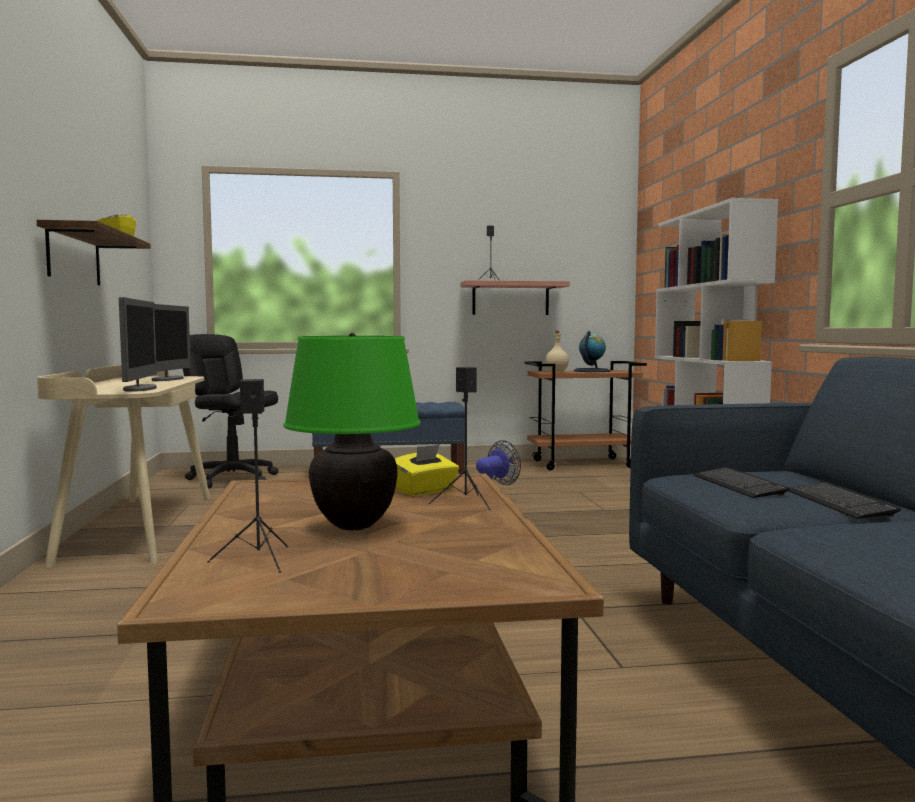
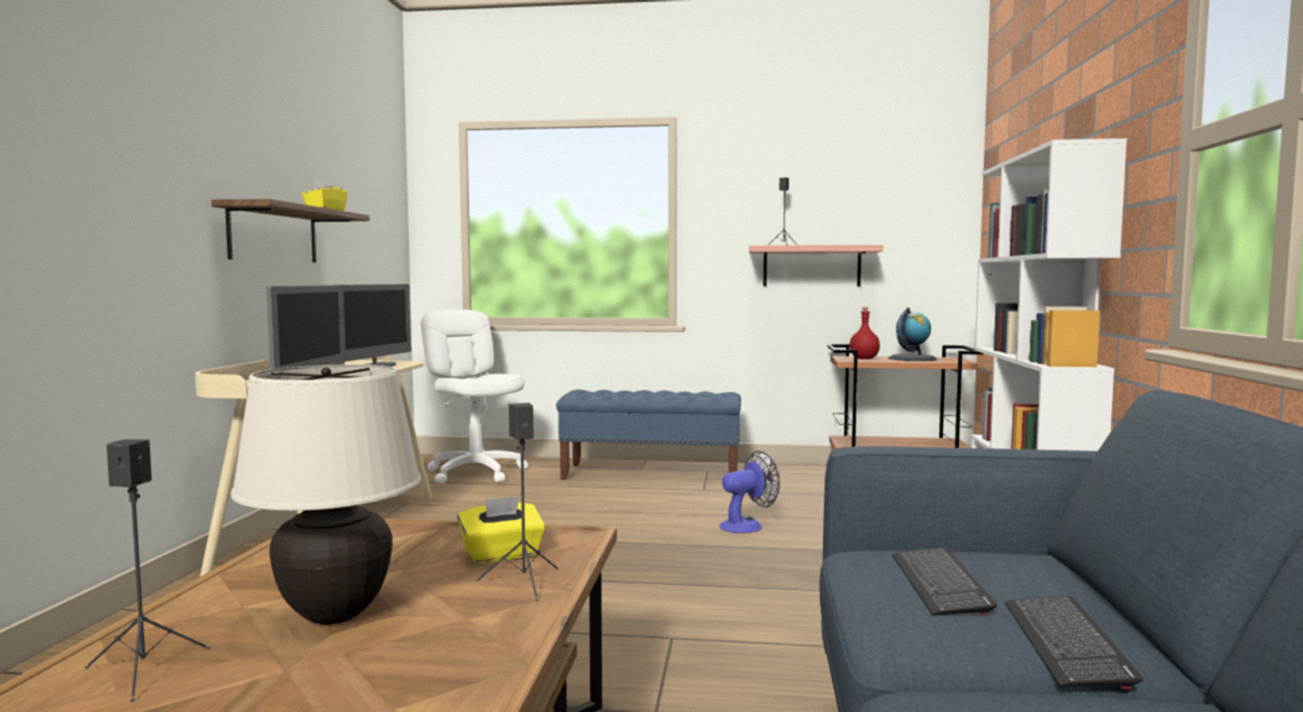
camera: 15 degrees right, 0 degrees up
black office chair [183,334,278,488] -> white office chair [421,309,528,483]
green table lamp [284,333,420,530] -> beige table lamp [231,365,421,625]
beige bottle [545,331,569,372] -> red bottle [849,307,880,359]

